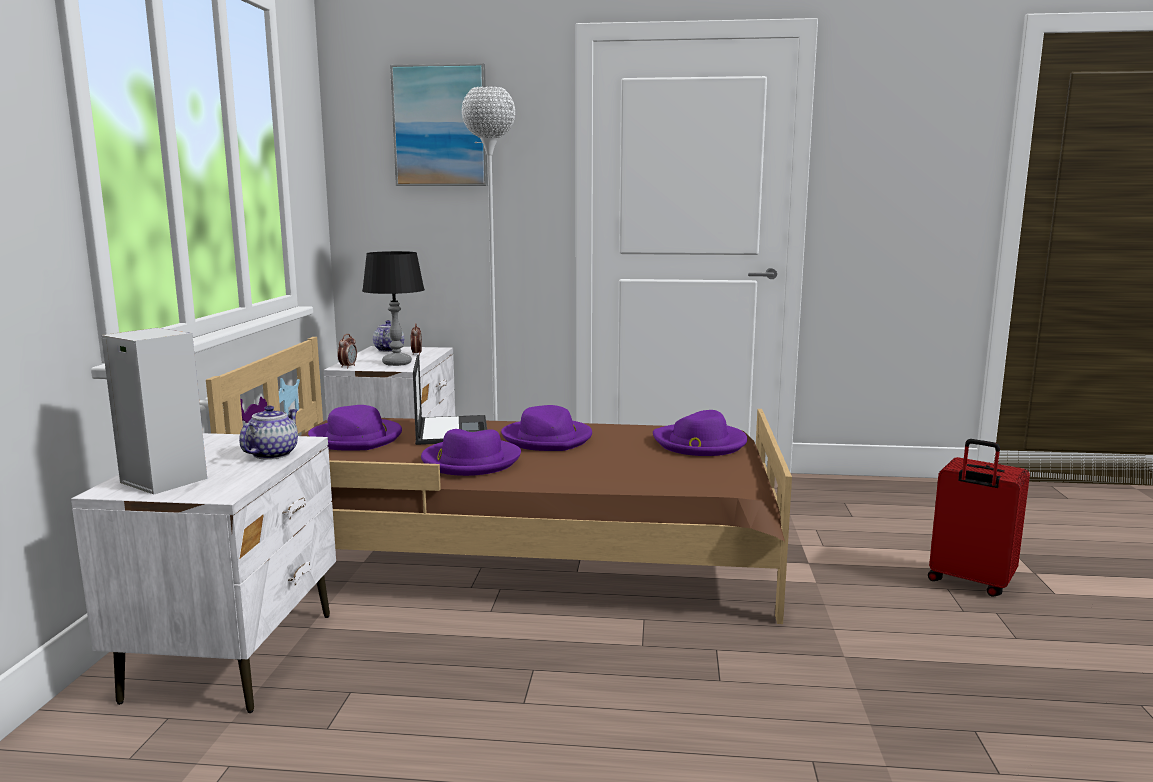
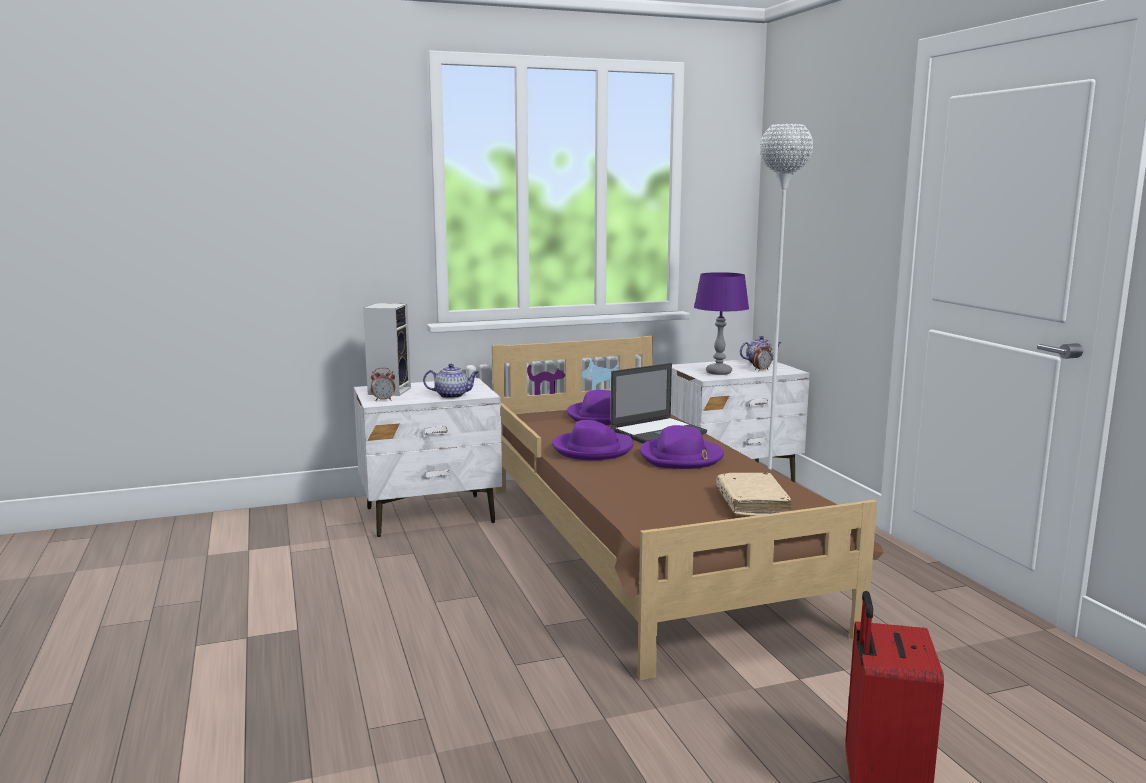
camera: 65 degrees right, 0 degrees up
alarm clock [338,334,357,368] -> alarm clock moved to [371,367,395,401]
black table lamp [362,251,425,366] -> purple table lamp [694,272,749,375]
picture [390,63,488,186] -> none
purple hat [653,410,747,456] -> beige book [716,473,792,516]

